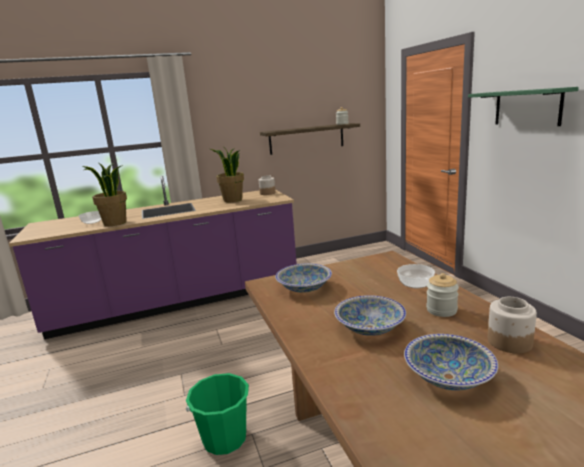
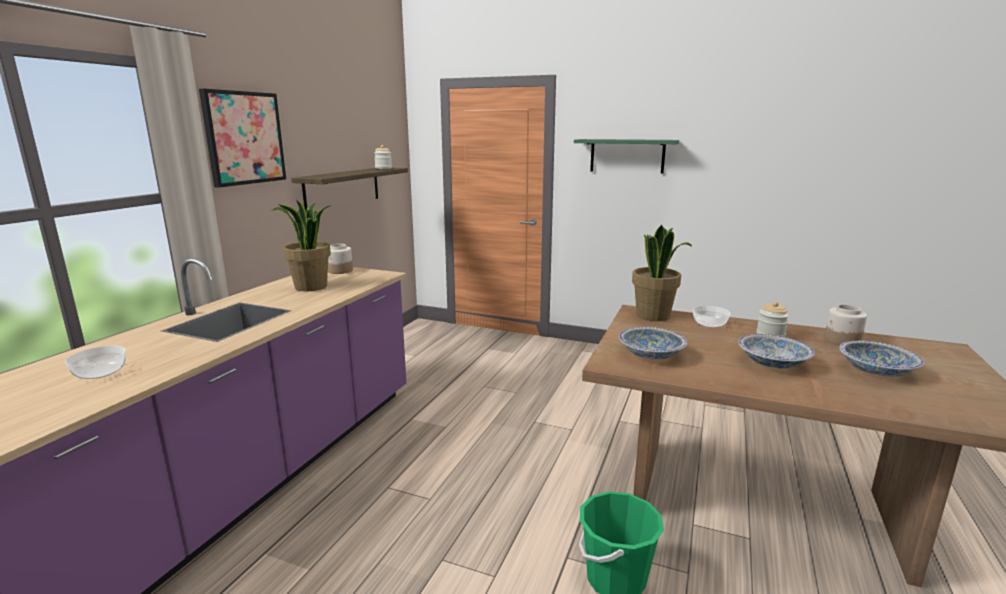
camera: 50 degrees left, 0 degrees up
potted plant [82,162,127,226] -> potted plant moved to [632,225,692,321]
none -> picture [199,89,286,188]

